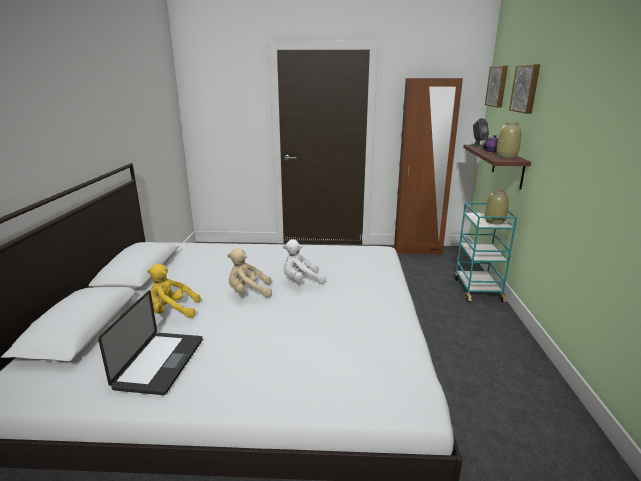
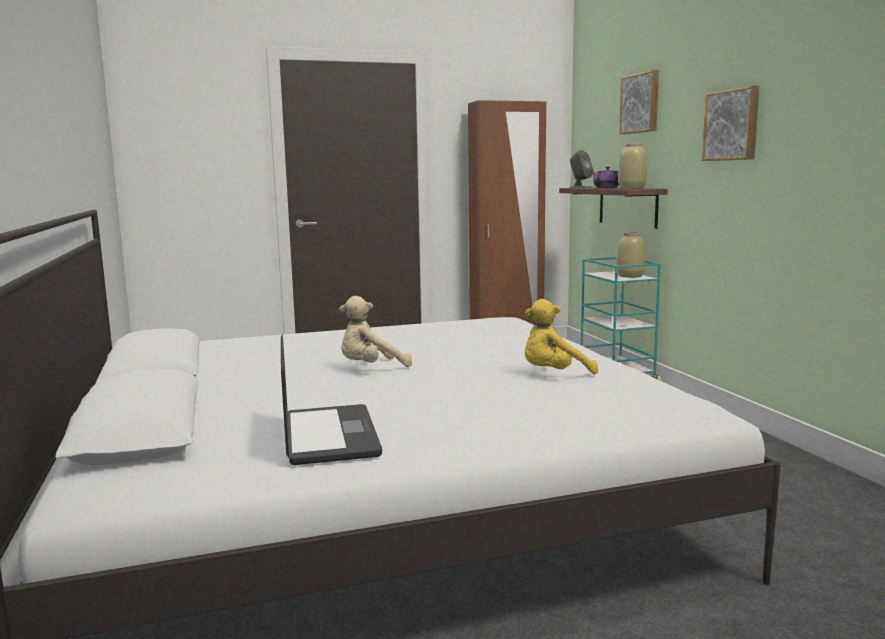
camera: 20 degrees left, 10 degrees down
yellow plush toy [147,264,201,318] -> yellow plush toy moved to [525,299,598,375]
white plush toy [282,239,326,284] -> none
picture [485,66,508,107] -> picture moved to [702,85,759,161]

